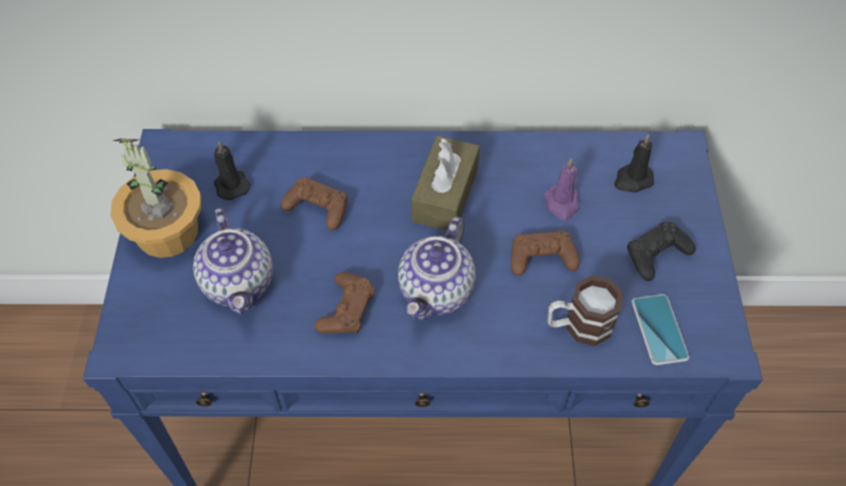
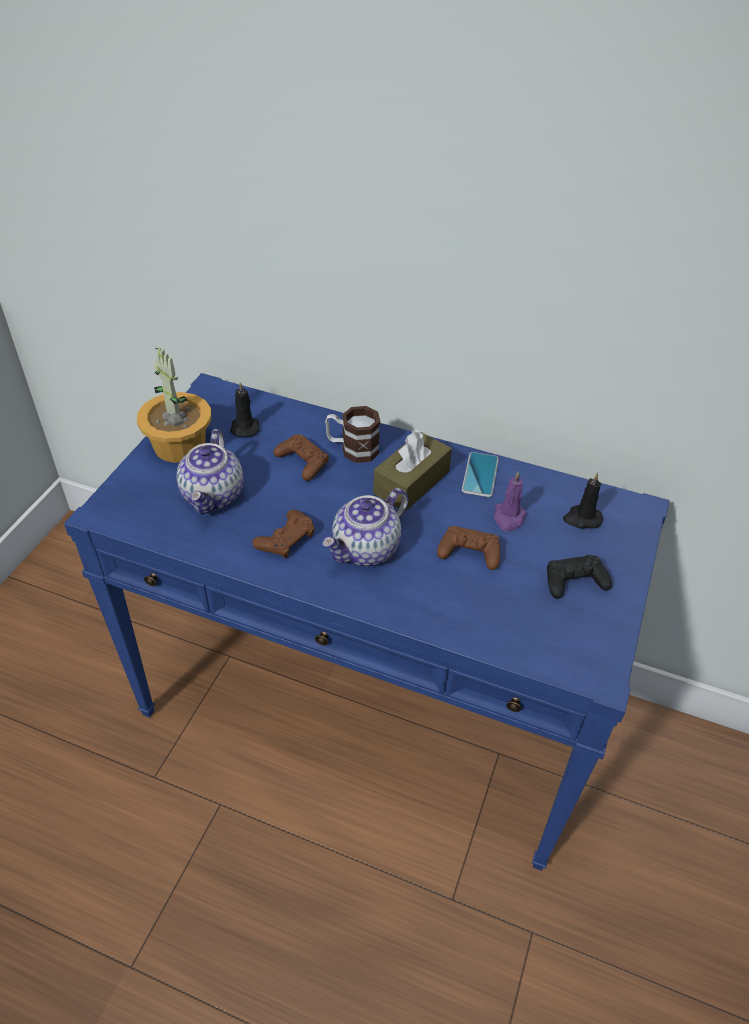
camera: 20 degrees right, 10 degrees down
mug [547,275,623,346] -> mug moved to [325,406,380,463]
phone [632,294,689,365] -> phone moved to [462,452,499,497]

